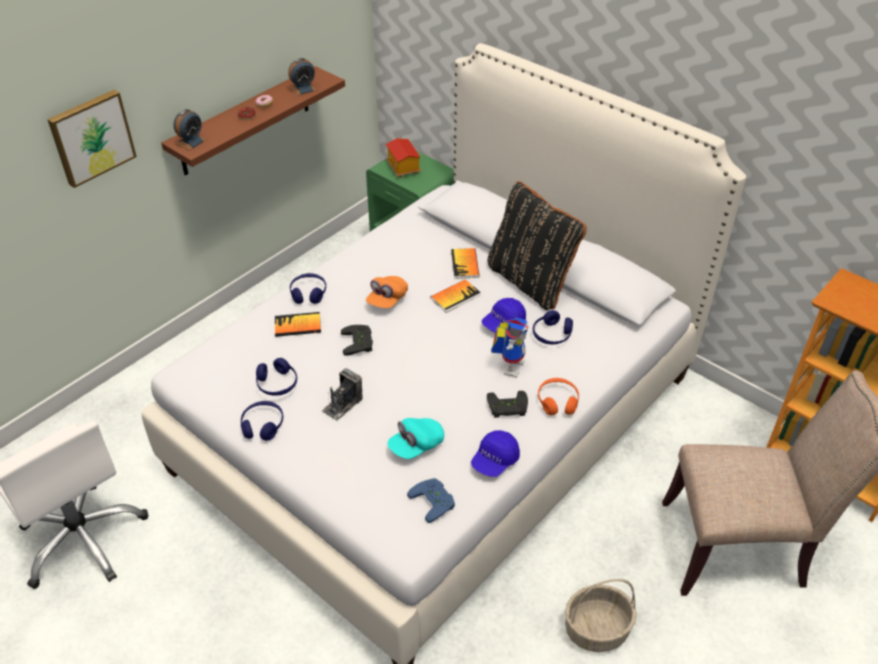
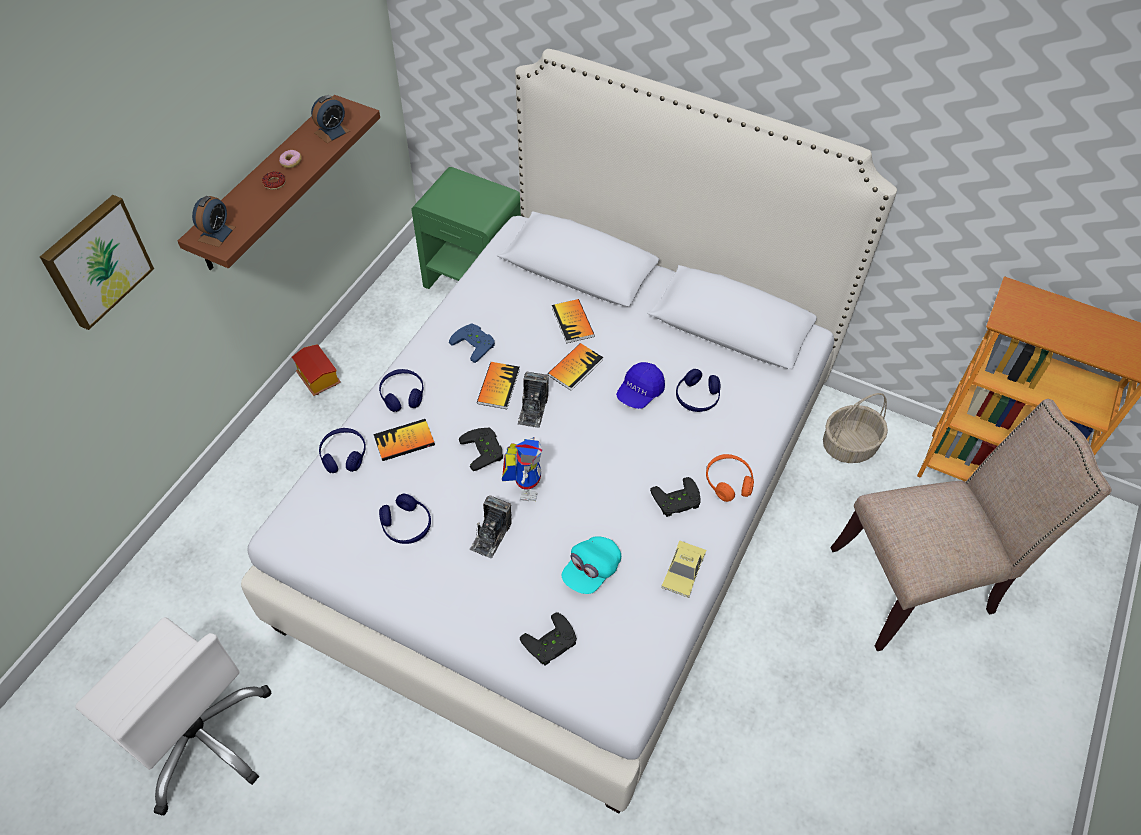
camera: 15 degrees left, 10 degrees up
blue headphones [241,401,283,441] -> blue headphones moved to [319,428,366,473]
orange cap [366,276,408,308] -> book [477,362,520,409]
toy house [386,138,421,178] -> toy house moved to [292,344,341,396]
blue game controller [407,478,455,523] -> blue game controller moved to [449,323,495,363]
blue cap [471,430,520,477] -> toy car [661,540,706,598]
black pillow [488,181,586,310] -> none
toy robot [491,317,529,378] -> toy robot moved to [502,436,542,501]
basket [565,579,637,652] -> basket moved to [823,393,888,463]
none -> camera [517,372,549,428]
none -> black game controller [520,612,577,666]

